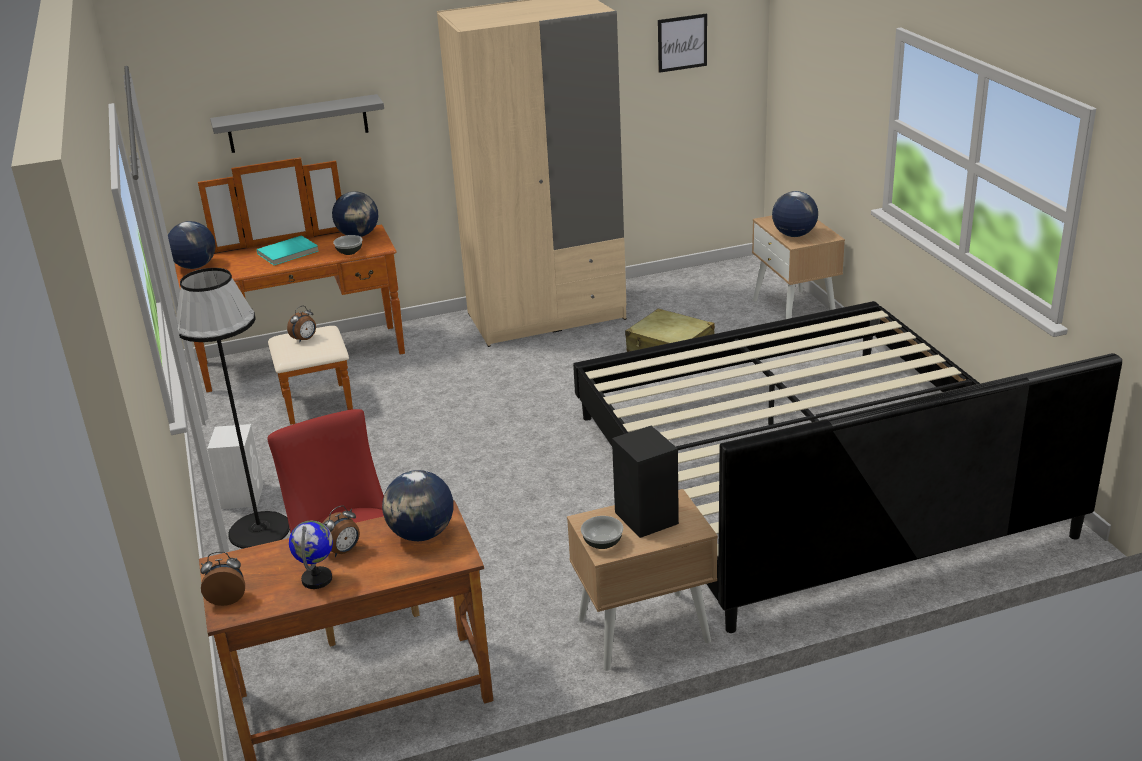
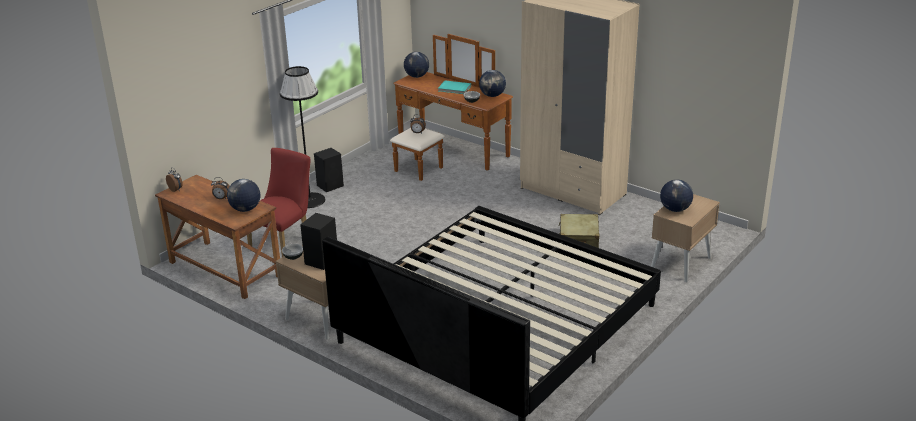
camera: 55 degrees right, 0 degrees up
white speaker [207,424,264,509] -> black speaker [314,148,344,192]
grey shelf [210,94,384,153] -> none
globe [289,521,333,589] -> none
picture [658,14,707,73] -> none

